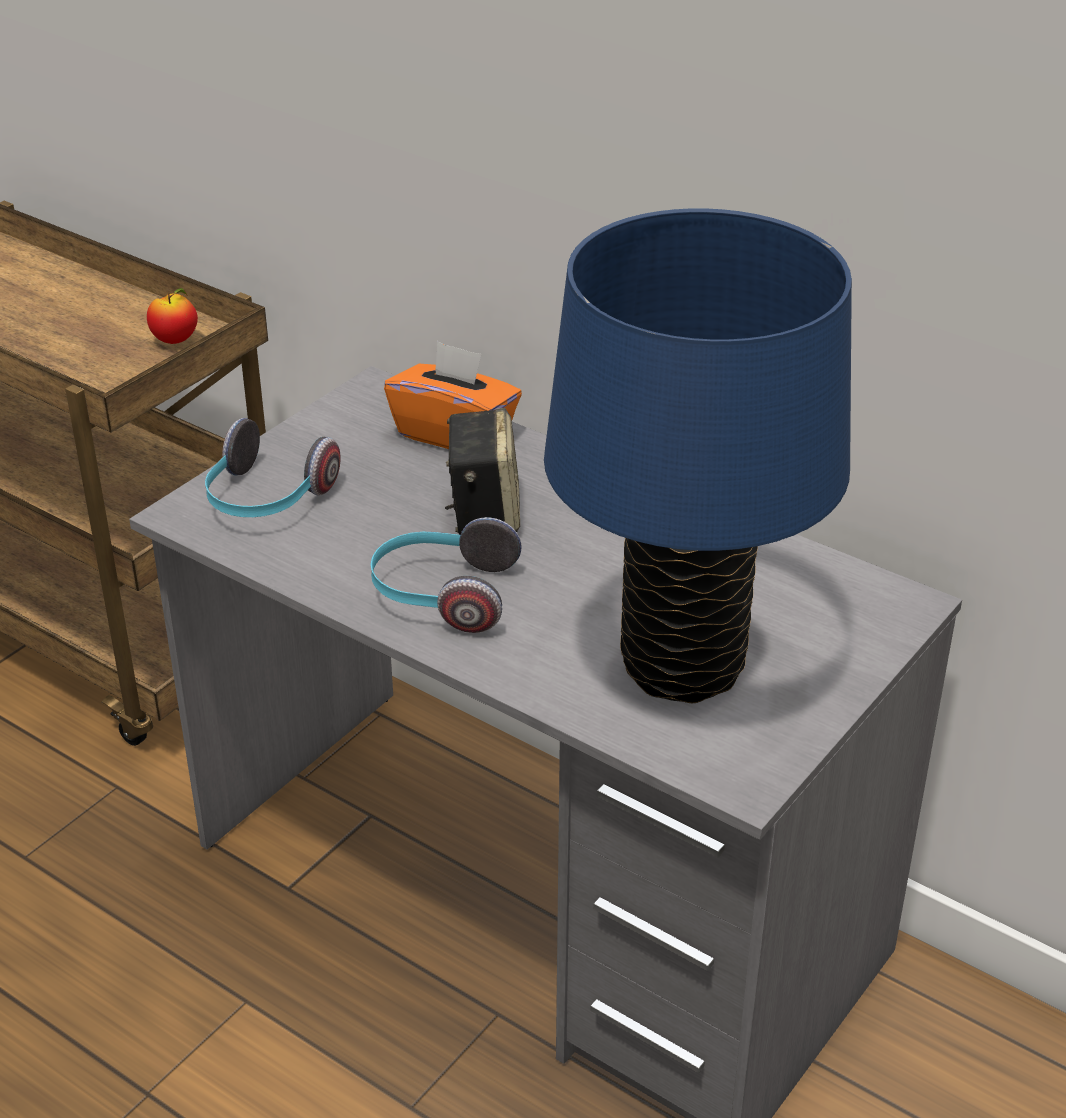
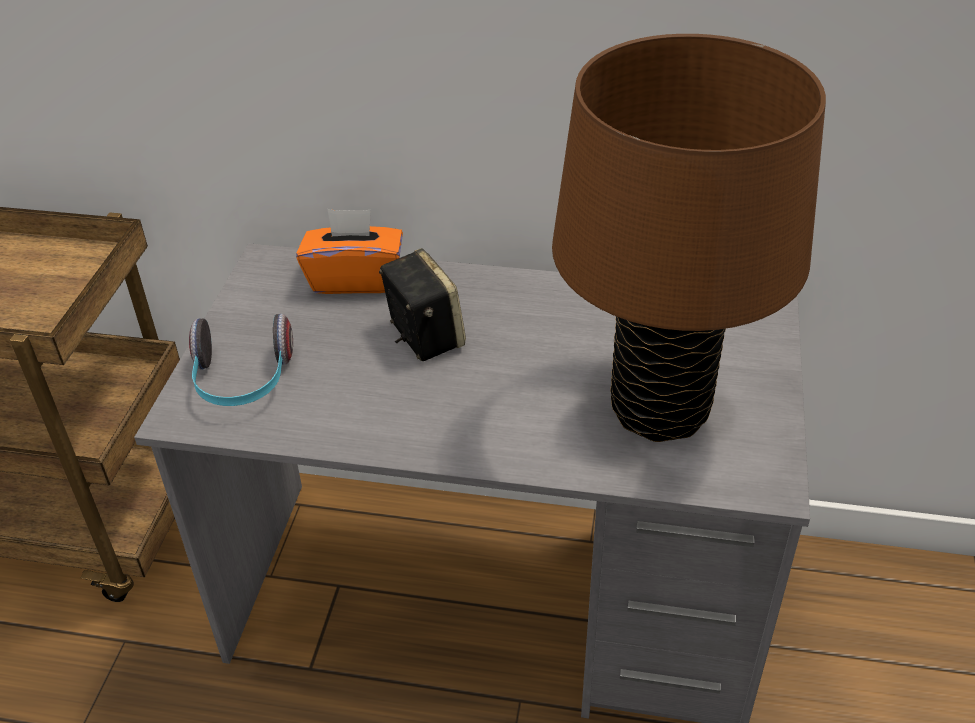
camera: 25 degrees left, 5 degrees up
apple [147,288,198,344] -> none
headphones [371,517,521,633] -> none
blue table lamp [544,209,852,703] -> brown table lamp [552,34,826,442]

